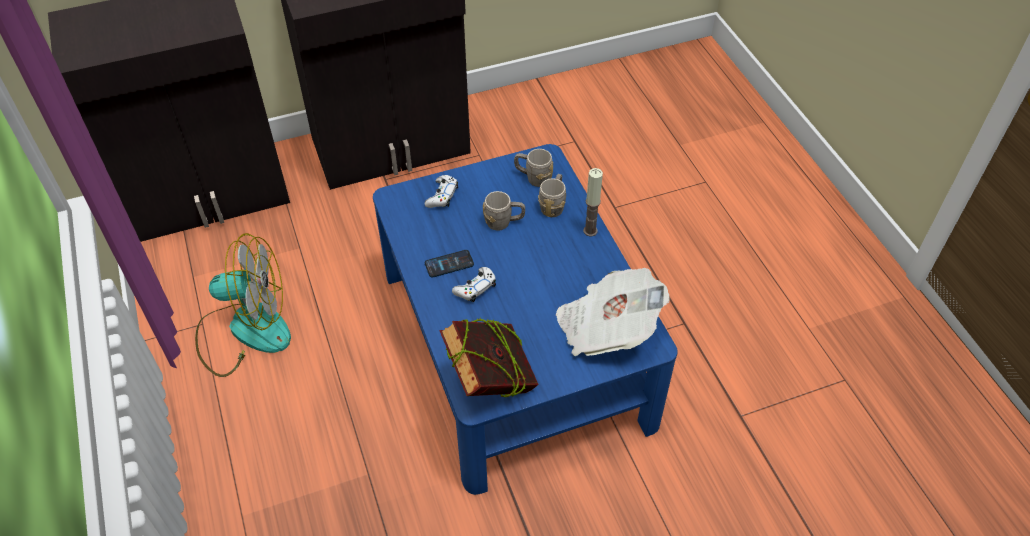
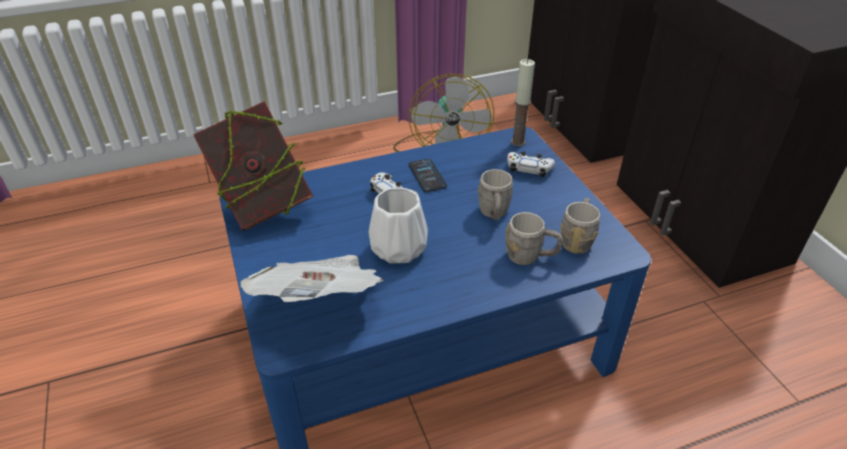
camera: 90 degrees right, 10 degrees down
candle [583,168,603,236] -> candle moved to [511,59,535,146]
none -> white vase [369,187,428,264]

